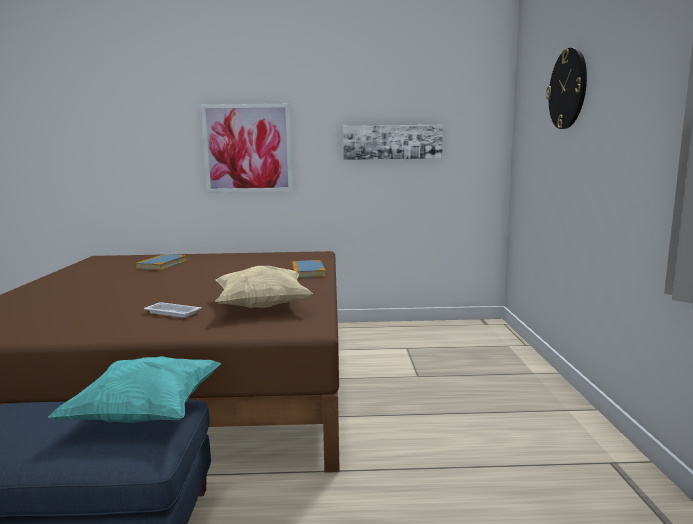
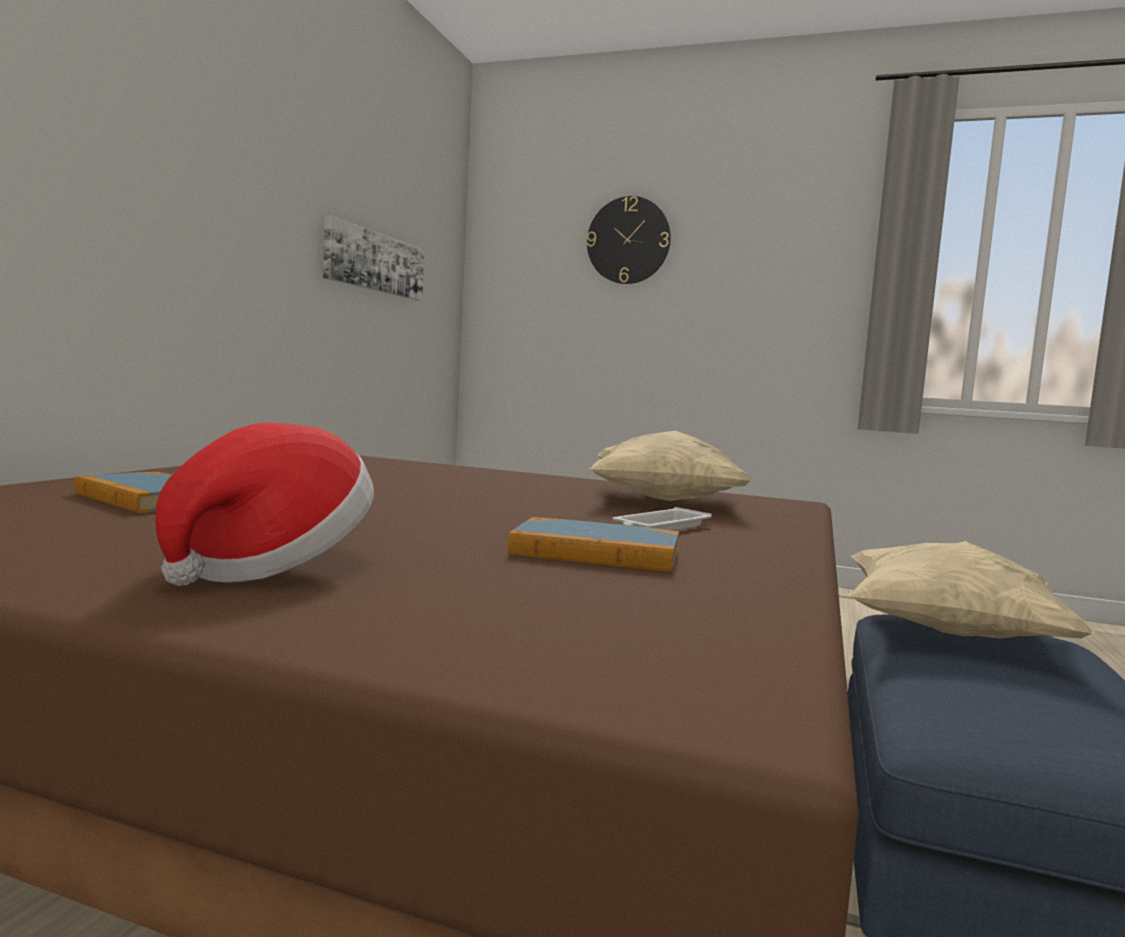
camera: 70 degrees left, 5 degrees down
turquoise pillow [48,356,221,423] -> beige pillow [848,541,1095,638]
picture [201,104,292,193] -> none
book [292,260,326,278] -> book moved to [507,517,679,572]
none -> hat [155,422,374,586]

